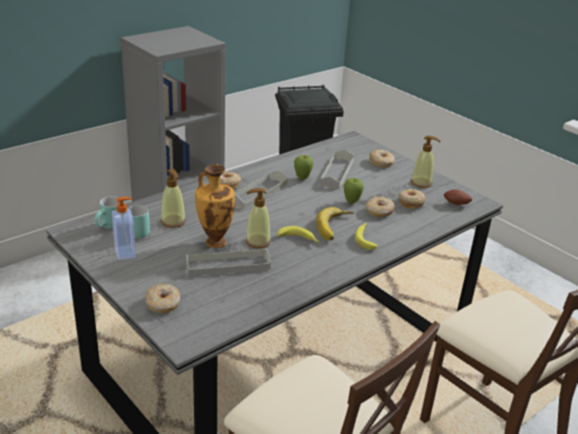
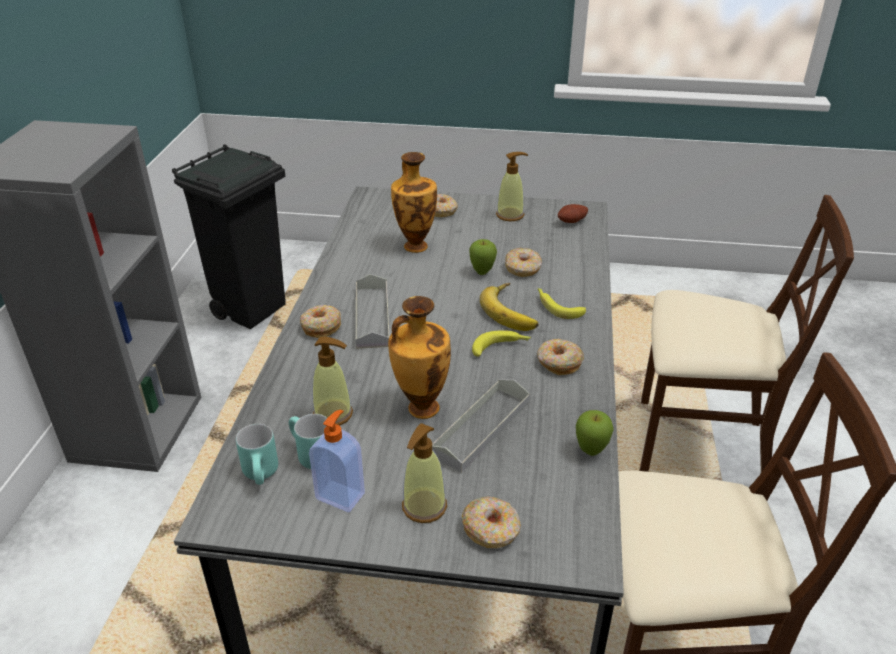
camera: 40 degrees left, 5 degrees up
soap dispenser [245,188,271,248] -> soap dispenser moved to [402,423,447,523]
apple [294,155,313,180] -> apple moved to [576,410,614,456]
grey tray [319,150,354,189] -> vase [391,152,437,253]
donut [398,189,425,209] -> donut moved to [537,339,584,375]

